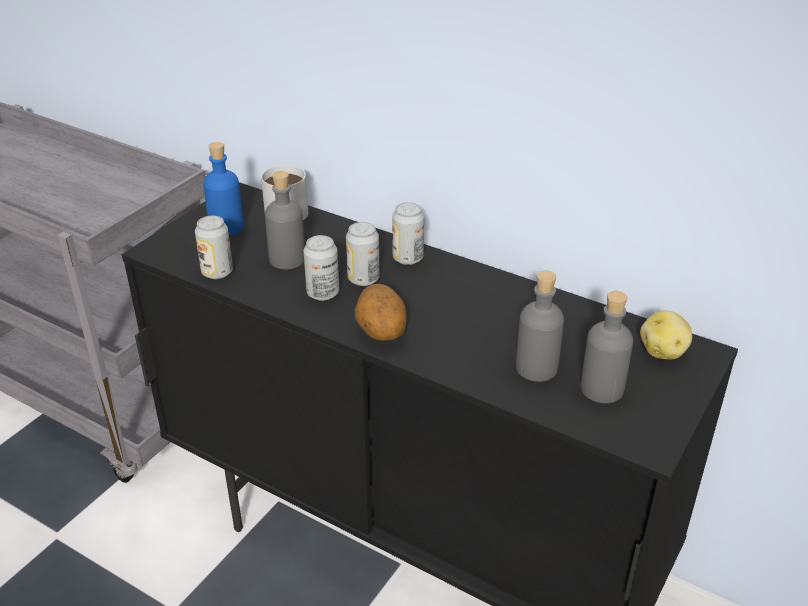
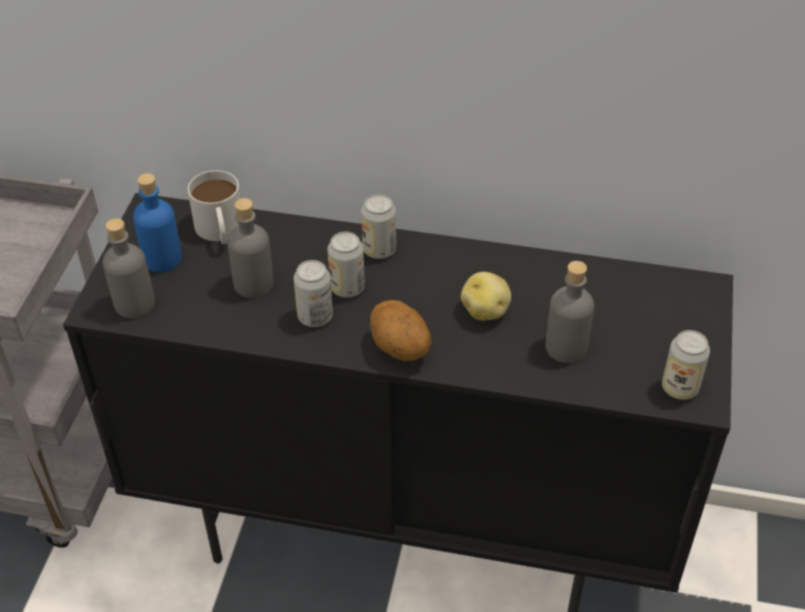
camera: 20 degrees left, 10 degrees up
can [195,216,233,279] -> can moved to [662,330,710,400]
grey bottle [581,291,633,403] -> grey bottle moved to [103,218,155,318]
potato [640,310,692,359] -> potato moved to [461,272,511,321]

